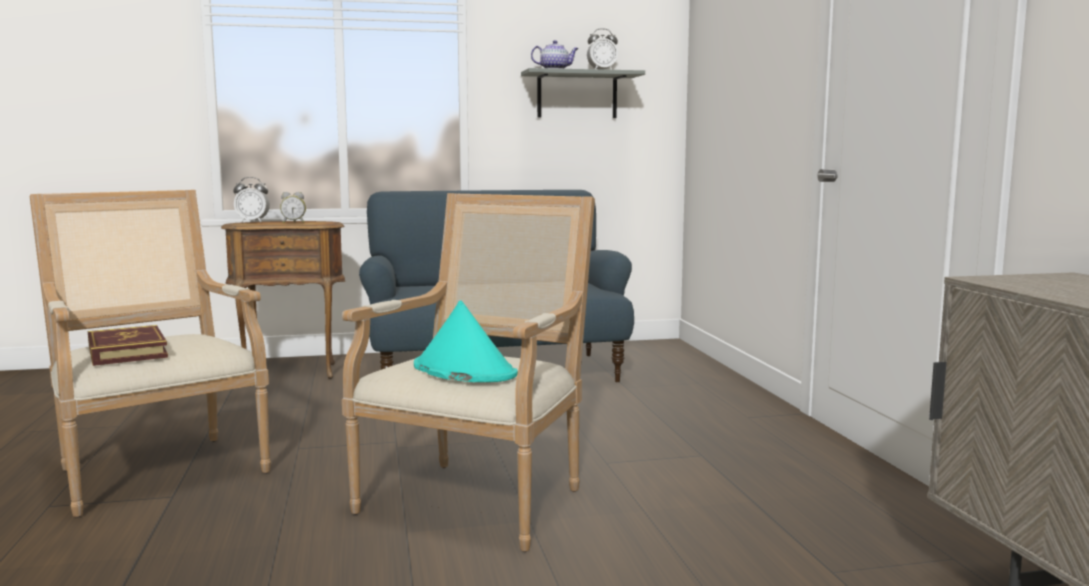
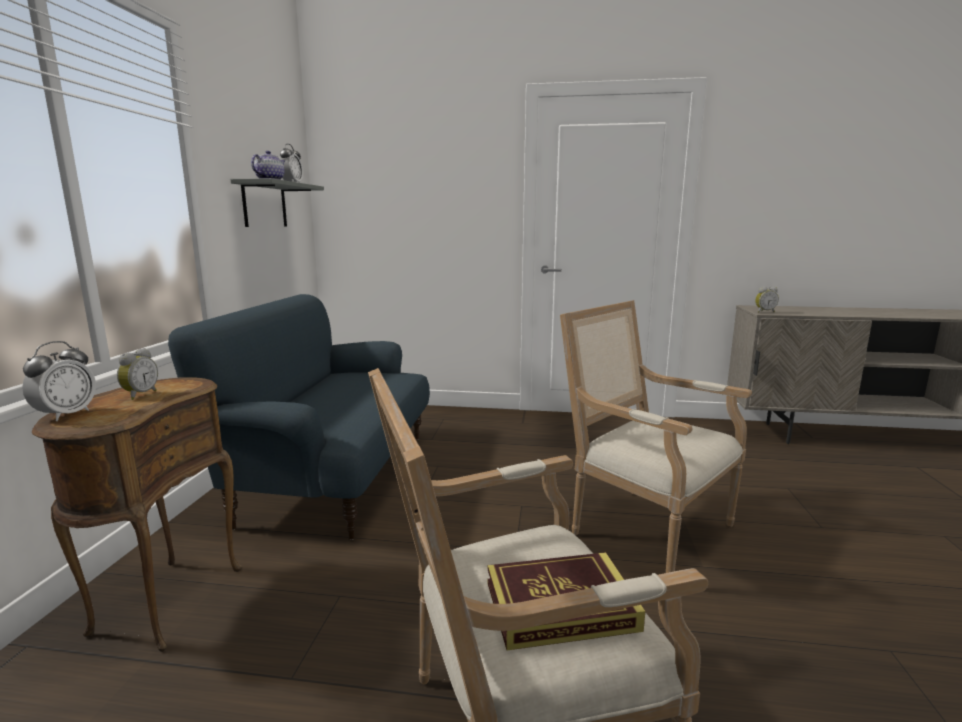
camera: 70 degrees left, 5 degrees up
turquoise hat [414,300,518,382] -> none
none -> alarm clock [755,287,779,313]

